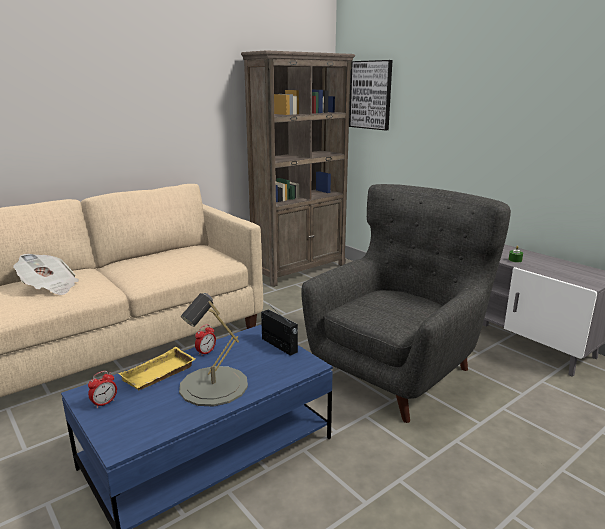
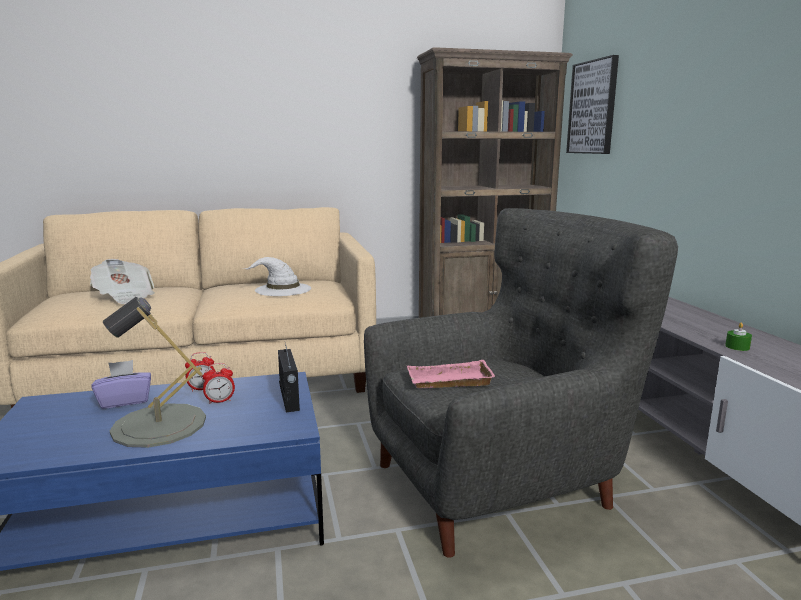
camera: 25 degrees right, 5 degrees down
alarm clock [88,371,117,408] -> alarm clock moved to [202,363,235,404]
yellow tray [118,347,195,390] -> purple tissue box [91,360,151,409]
none -> white hat [243,257,311,296]
none -> pink tray [407,360,496,388]

